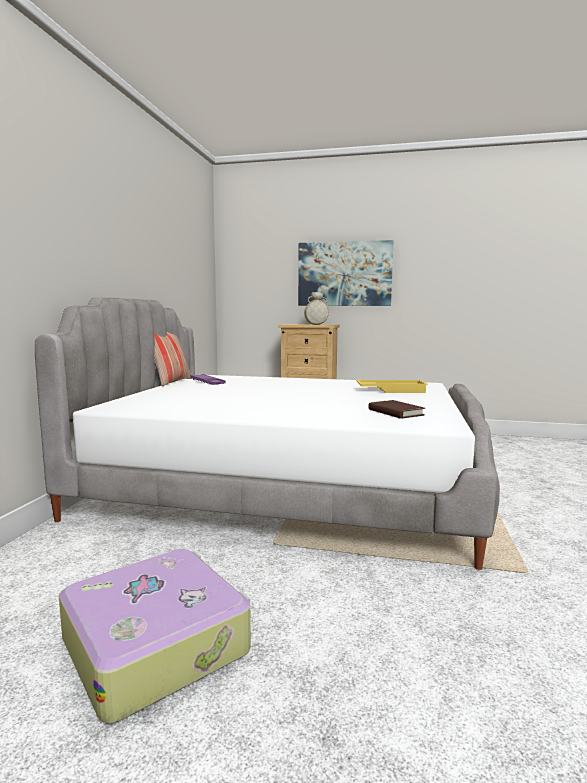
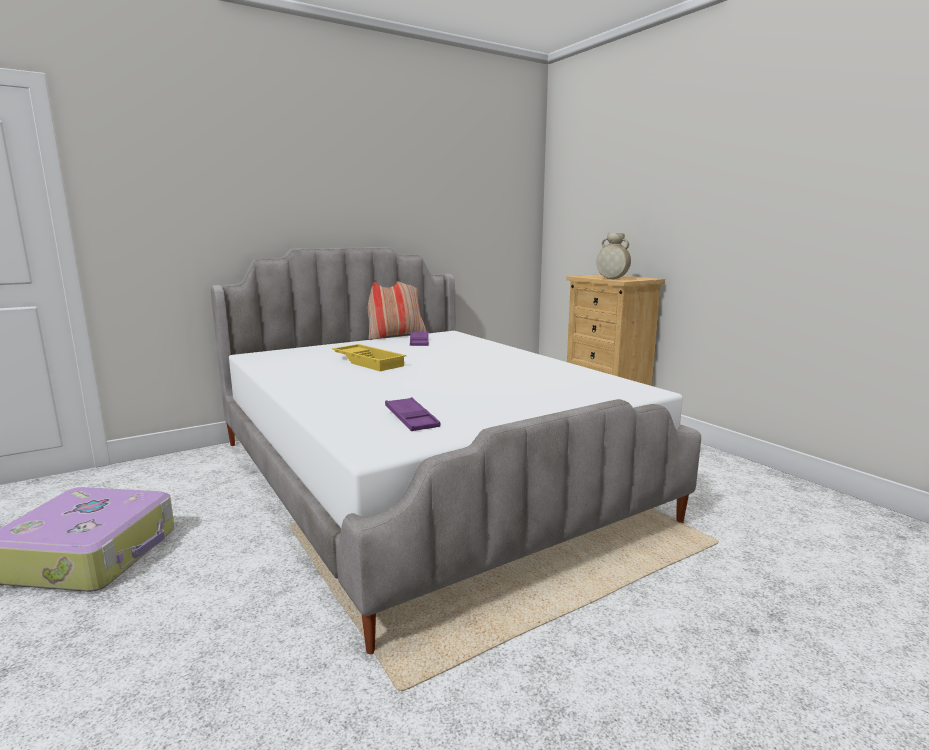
camera: 45 degrees right, 5 degrees up
picture [298,240,393,306] -> none
yellow tray [356,380,428,393] -> yellow tray moved to [332,344,406,371]
brown book [368,400,425,419] -> purple tray [385,397,440,431]

